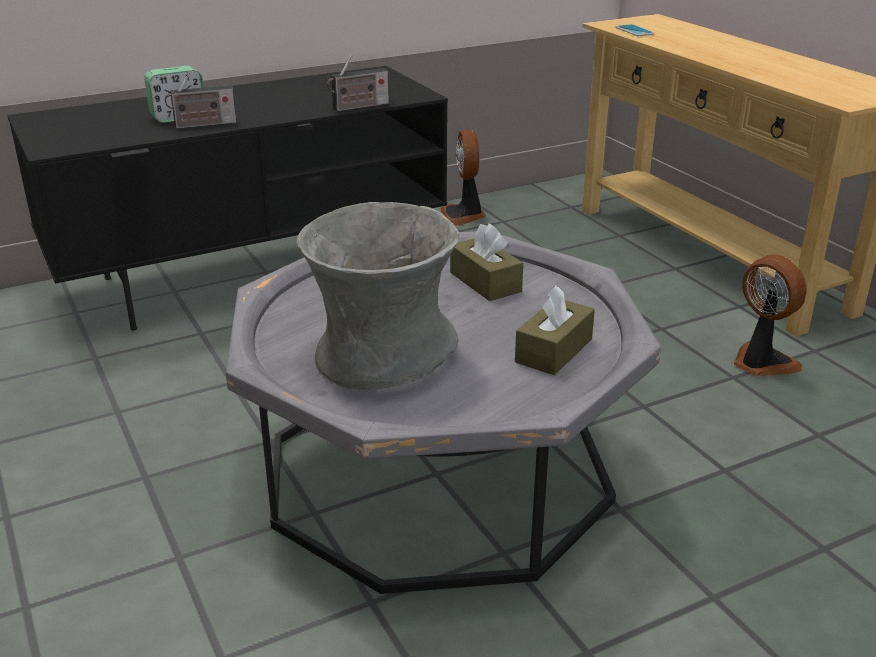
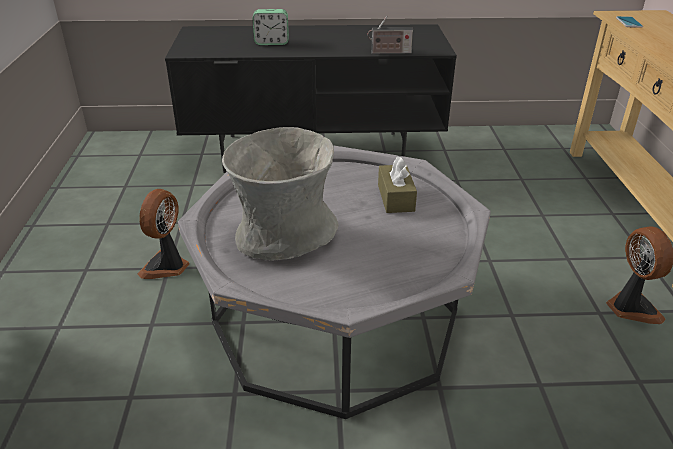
camera: 25 degrees right, 5 degrees up
radio [165,70,237,129] -> none
fan [440,129,486,226] -> fan moved to [137,189,189,279]
brown tissue box [515,285,595,375] -> none

